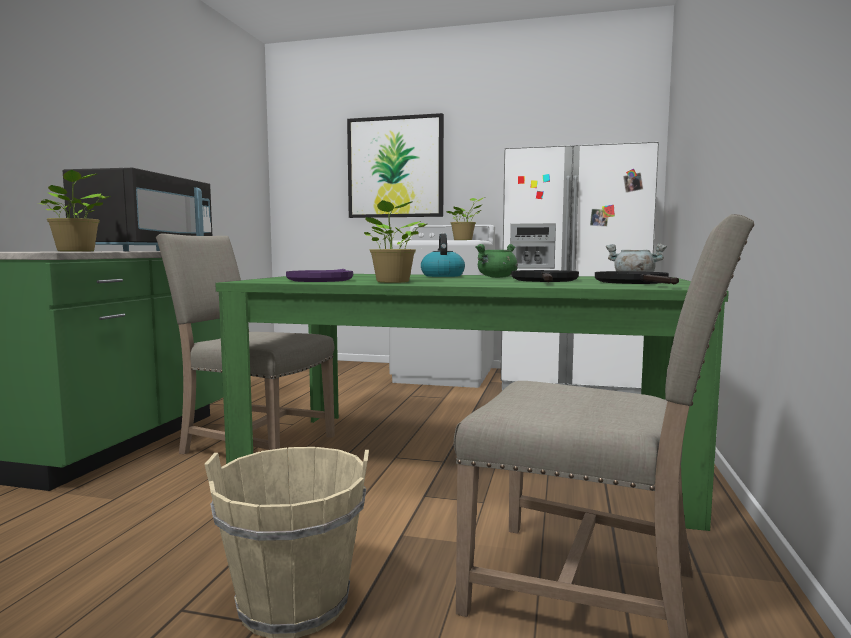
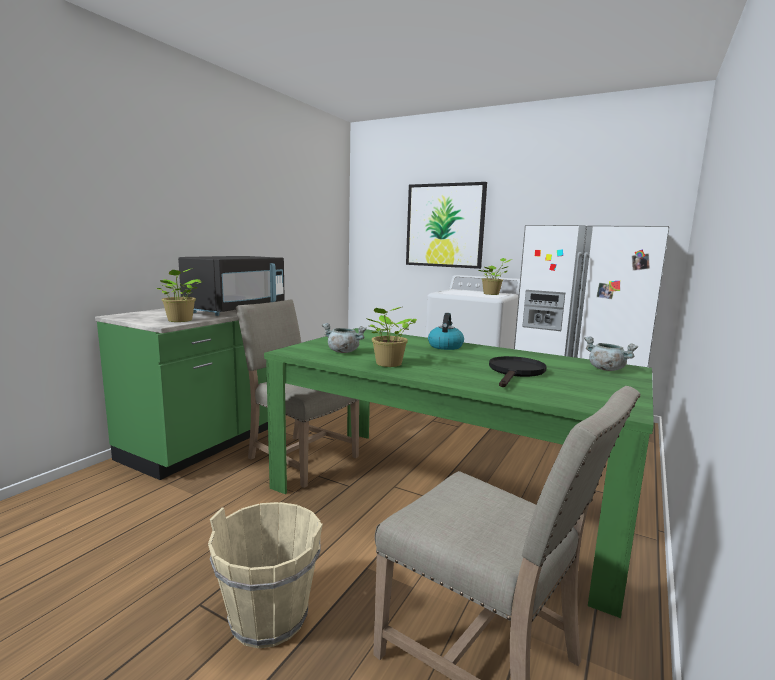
camera: 15 degrees right, 5 degrees up
purple frying pan [286,269,353,282] -> grey cooking pot [322,323,367,353]
green cooking pot [475,244,518,278] -> none
black frying pan [595,271,679,284] -> none

